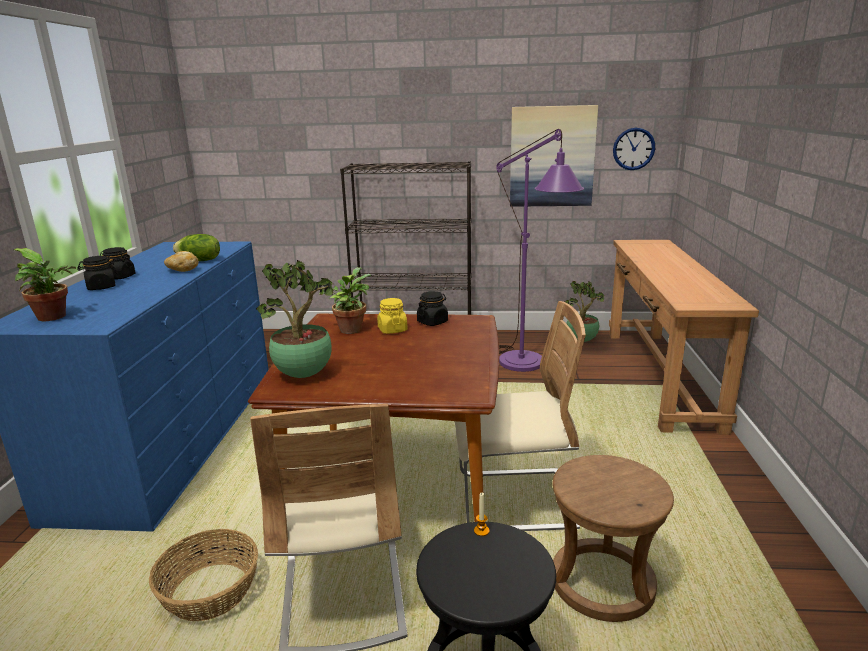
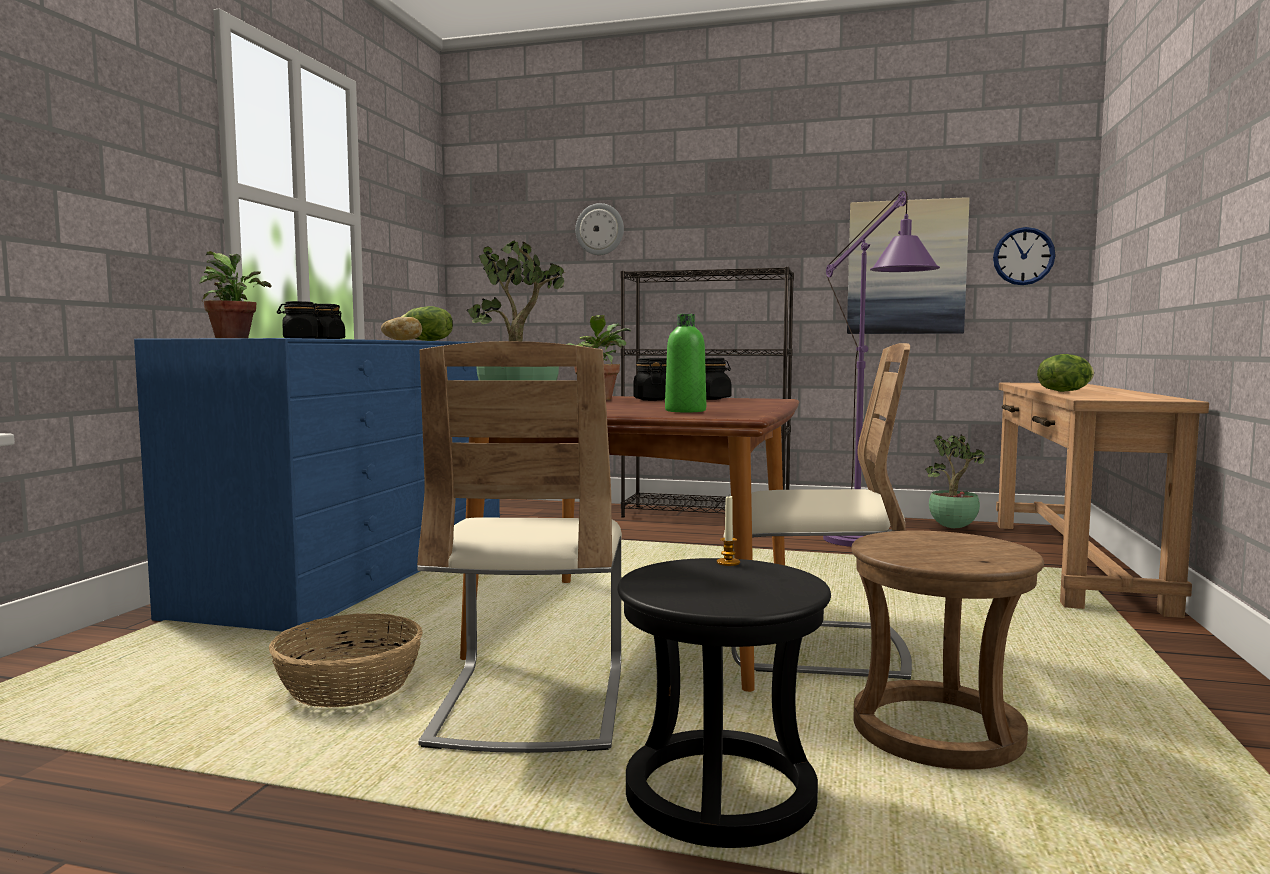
camera: 10 degrees right, 15 degrees down
yellow jar [377,298,408,334] -> black jar [633,358,667,401]
none -> wall clock [575,203,624,255]
none -> green bottle [665,314,706,412]
none -> lettuce [1037,354,1094,392]

